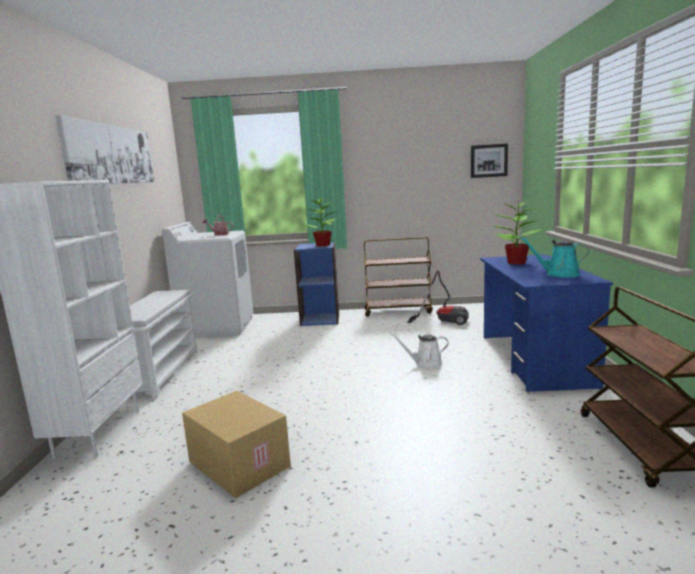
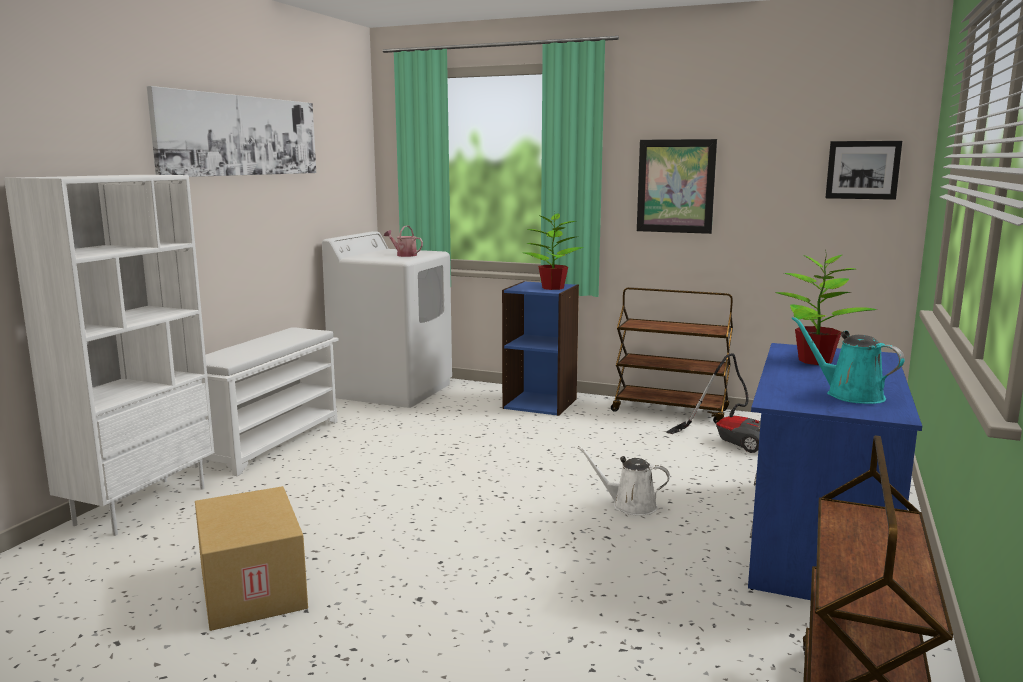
camera: 20 degrees right, 0 degrees up
none -> picture [637,139,717,234]

